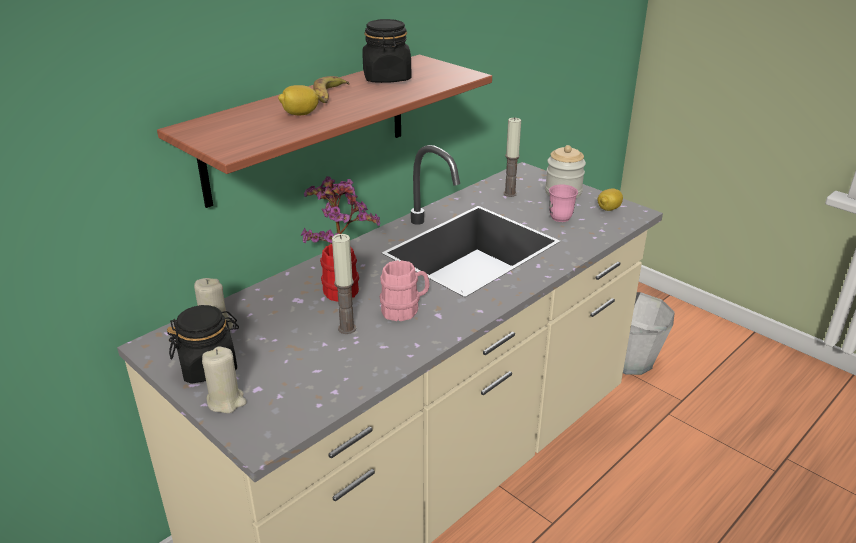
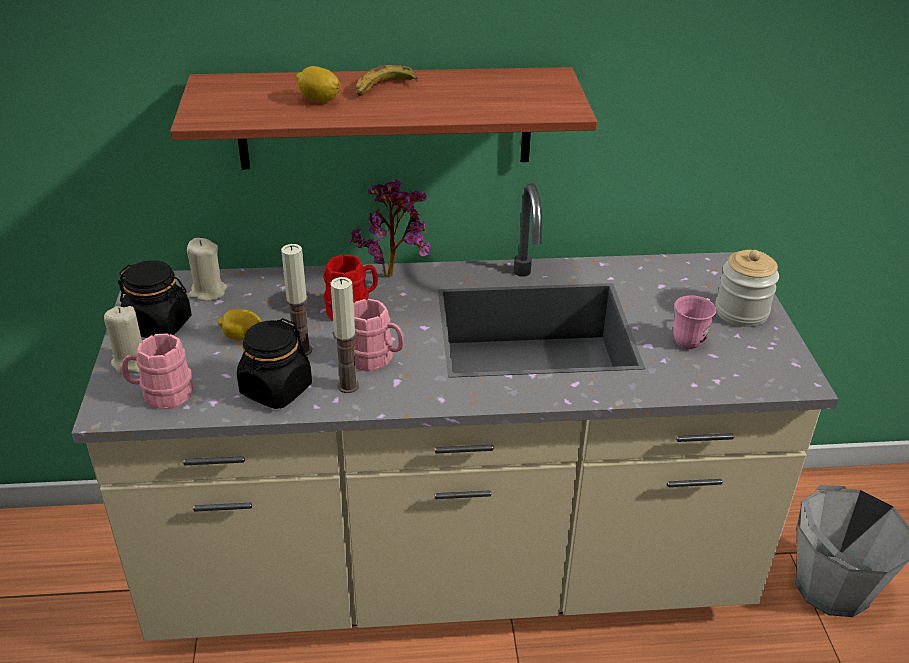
camera: 40 degrees right, 5 degrees up
black jar [362,19,411,83] -> black jar moved to [237,318,312,409]
candle [503,117,521,197] -> candle moved to [330,277,359,393]
lemon [597,188,623,211] -> lemon moved to [218,309,262,340]
none -> pink mug [122,333,193,410]

